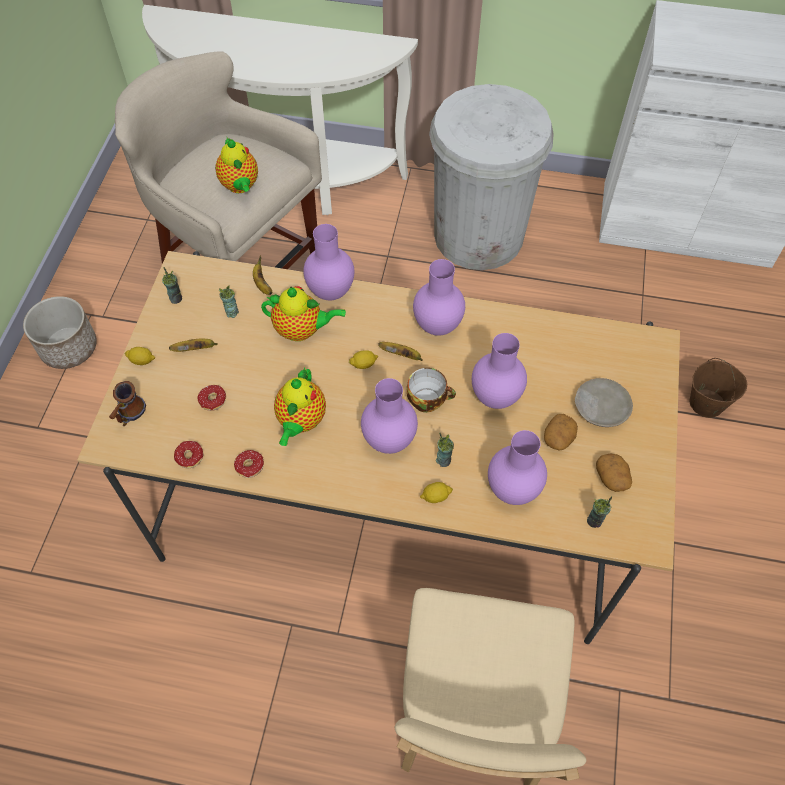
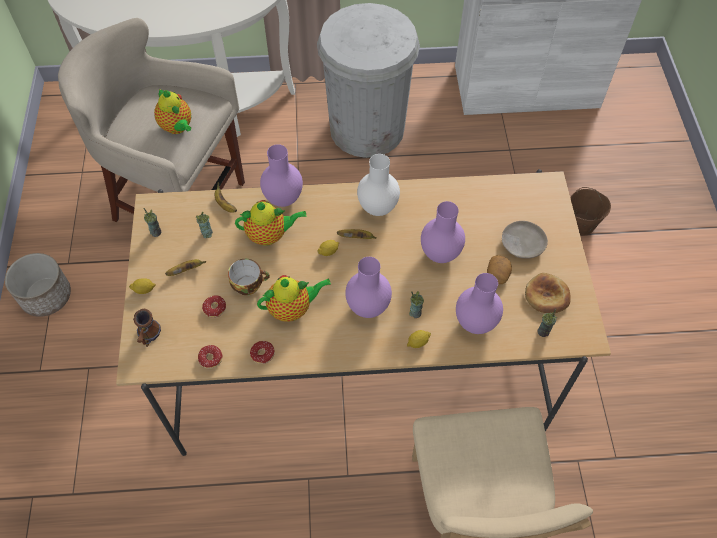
camera: 15 degrees left, 0 degrees up
teapot [274,368,326,446] -> teapot turned 105 degrees counterclockwise [257,275,331,322]
cup [407,368,456,413] -> cup moved to [228,259,270,296]
purple vase [413,259,465,336] -> white vase [357,154,400,216]
potato [596,453,632,492] -> bread [525,273,570,313]

